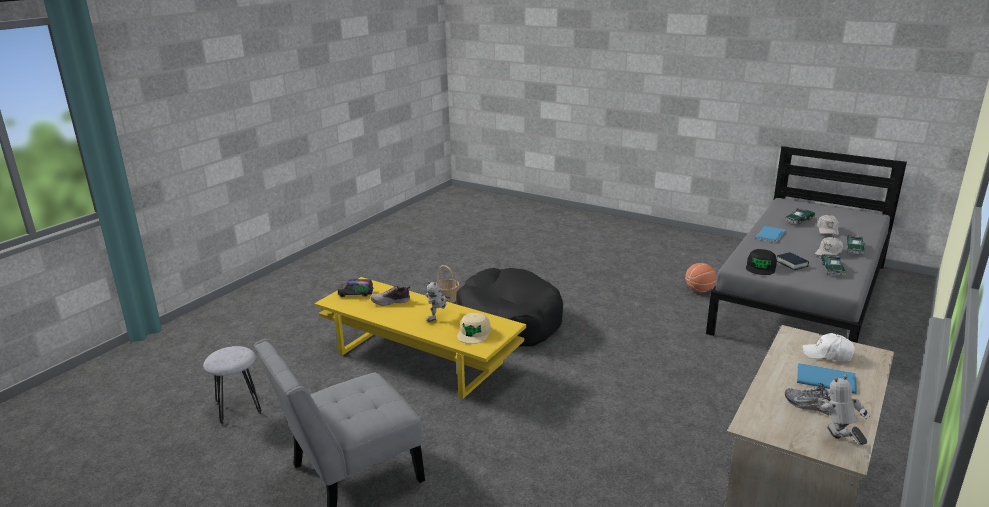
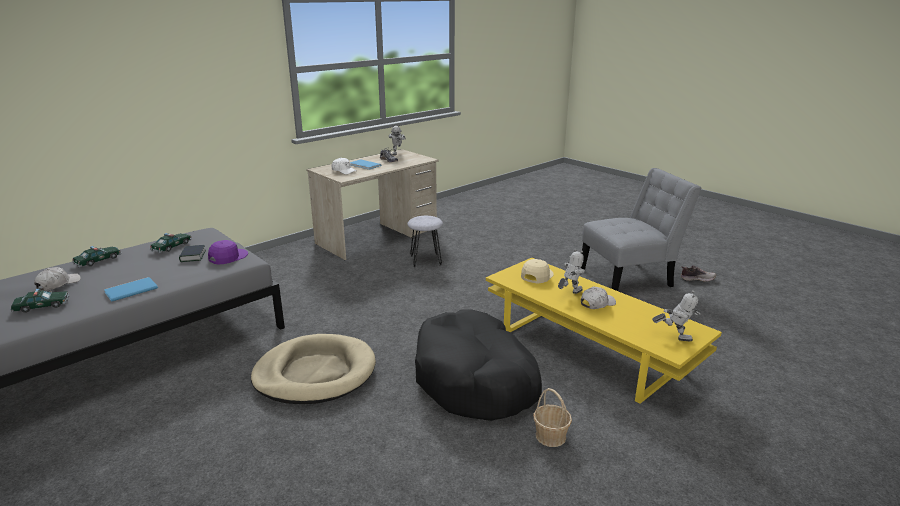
camera: 165 degrees left, 0 degrees up
grey stool [203,346,262,424] -> grey stool moved to [407,216,443,267]
toy truck [338,279,373,297] -> toy robot [652,290,700,341]
shoe [370,286,410,306] -> shoe moved to [681,266,716,282]
basketball [685,263,716,293] -> none
black cap [746,249,777,275] -> purple cap [208,240,248,264]
white cap [815,237,843,256] -> white cap moved to [581,286,616,309]
none -> beige dog bed [251,334,376,404]

